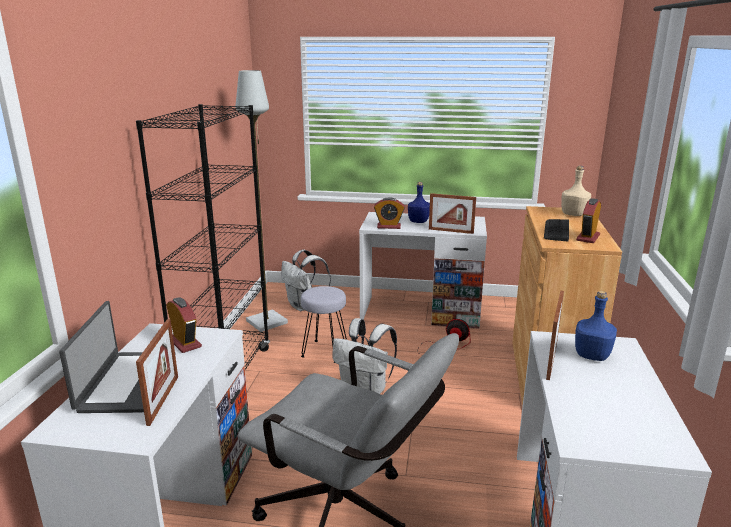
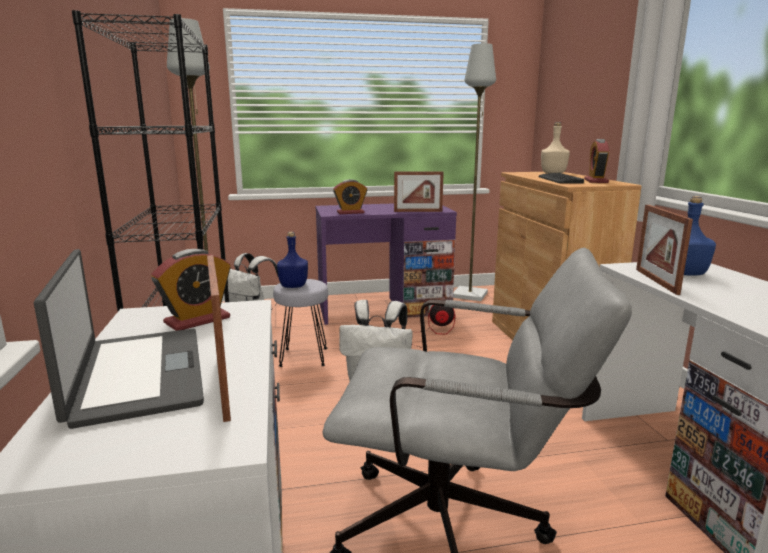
camera: 20 degrees left, 5 degrees down
alarm clock [166,297,202,353] -> alarm clock turned 105 degrees clockwise [151,249,231,331]
white desk [359,212,487,329] -> purple desk [315,203,457,325]
blue bottle [408,182,430,223] -> blue bottle moved to [277,232,308,288]
none -> grey floor lamp [453,43,496,301]

